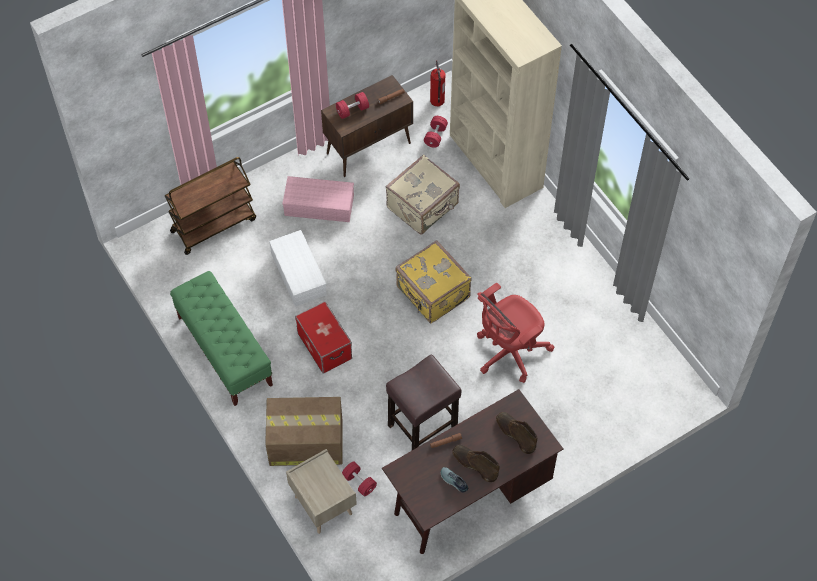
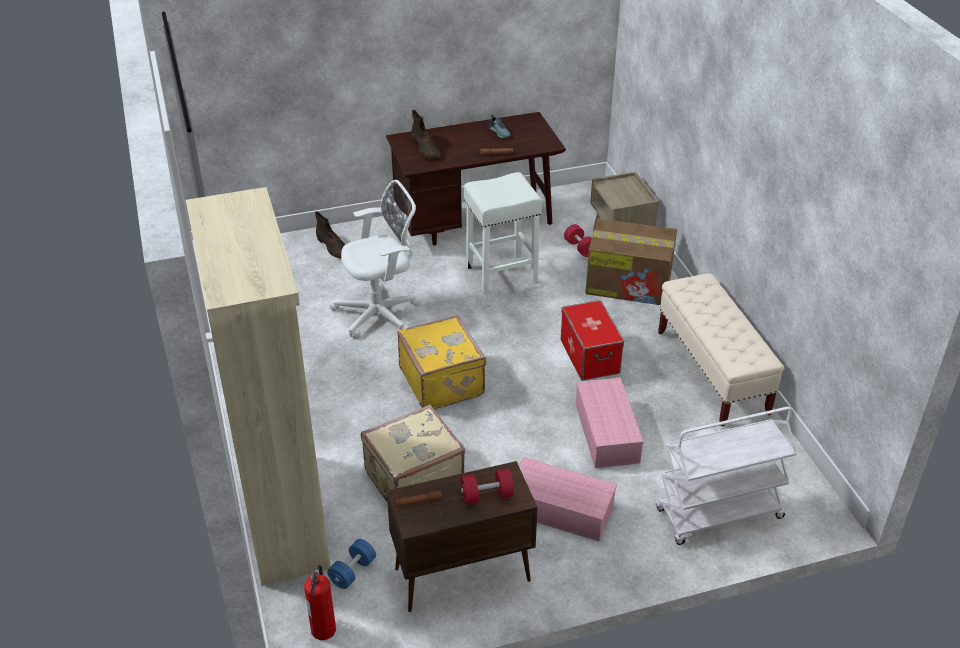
camera: 165 degrees left, 20 degrees down
brown cart [165,157,256,255] -> white cart [656,407,797,545]
green bench [170,271,273,406] -> beige bench [658,273,785,426]
white storage box [269,230,327,307] -> pink storage box [576,378,644,468]
brown stool [386,355,462,450] -> white stool [464,172,542,294]
red dumbbell [424,116,448,148] -> blue dumbbell [327,539,376,589]
brown boot [452,445,499,482] -> brown boot moved to [315,211,345,258]
red office chair [477,283,554,383] -> white office chair [329,180,421,339]

